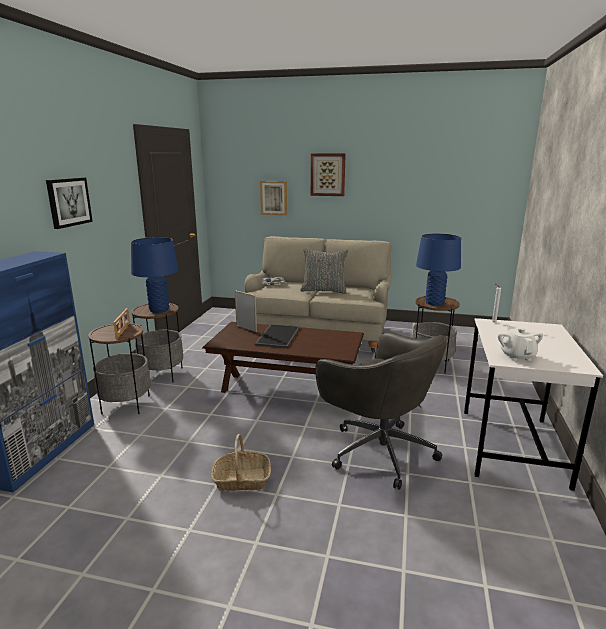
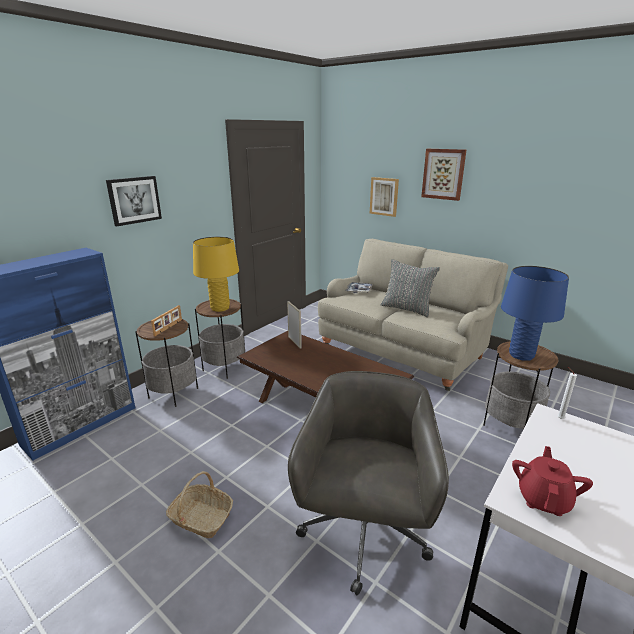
camera: 25 degrees right, 5 degrees up
blue table lamp [131,237,179,313] -> yellow table lamp [193,237,239,312]
tray [255,324,300,348] -> none
grey office chair [315,332,447,490] -> grey office chair turned 150 degrees counterclockwise [288,371,449,595]
white teapot [498,325,543,361] -> red teapot [512,446,593,516]

